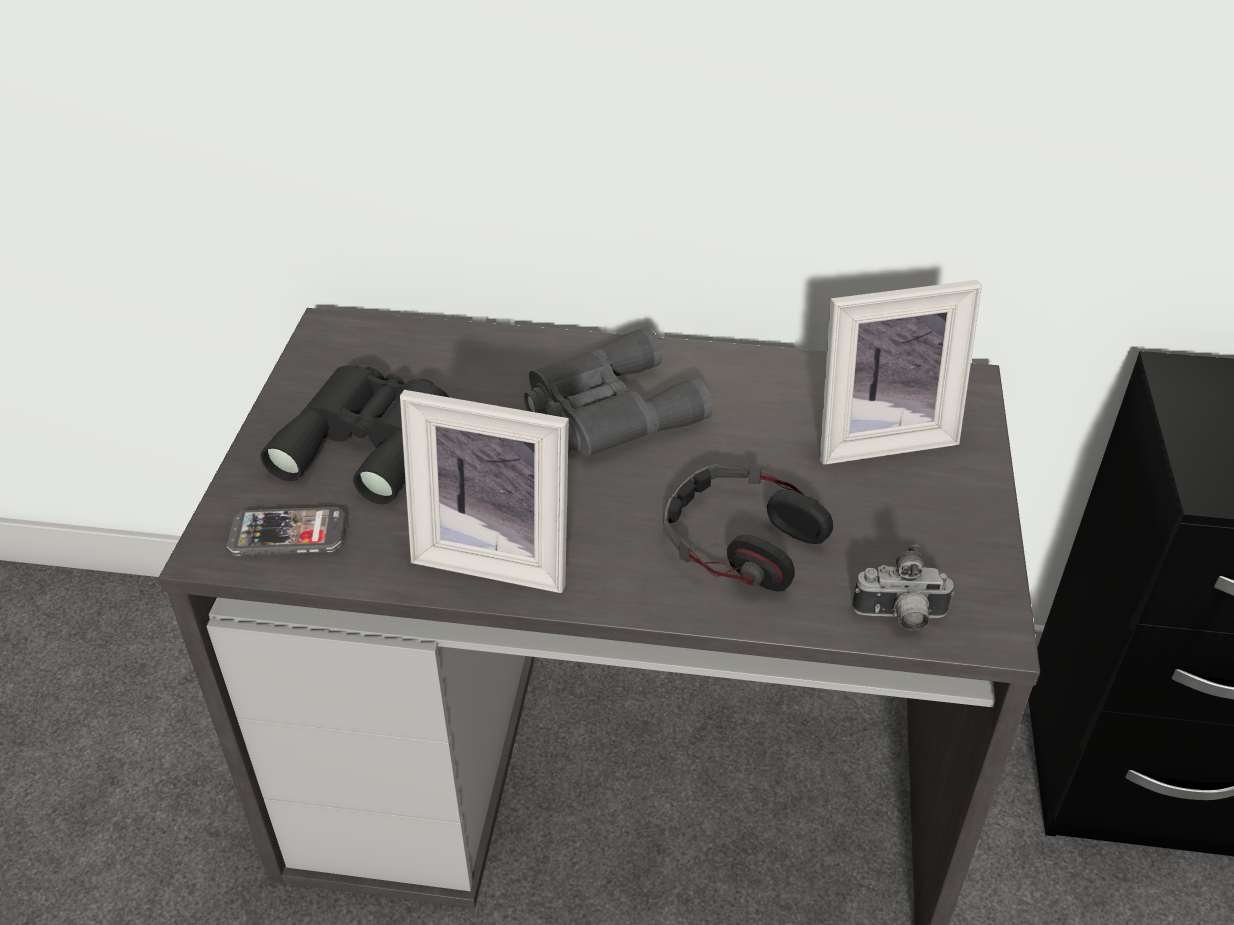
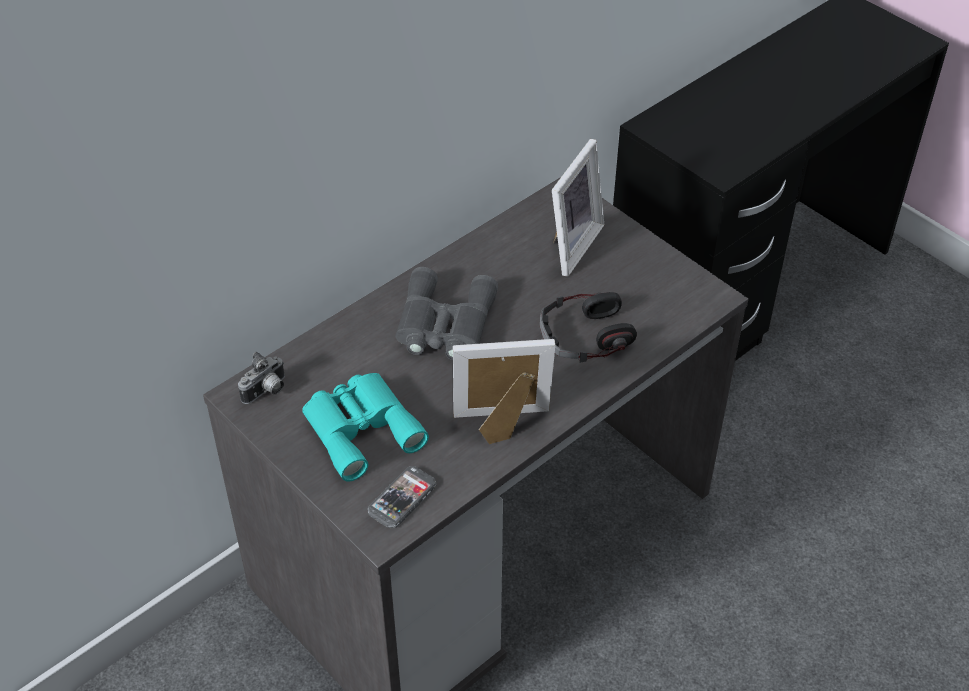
camera: 50 degrees left, 5 degrees up
black binoculars [260,365,449,504] -> turquoise binoculars [302,373,429,482]
picture frame [400,390,569,593] -> picture frame turned 150 degrees counterclockwise [453,339,555,444]
camera [852,545,954,630] -> camera moved to [238,352,285,404]

